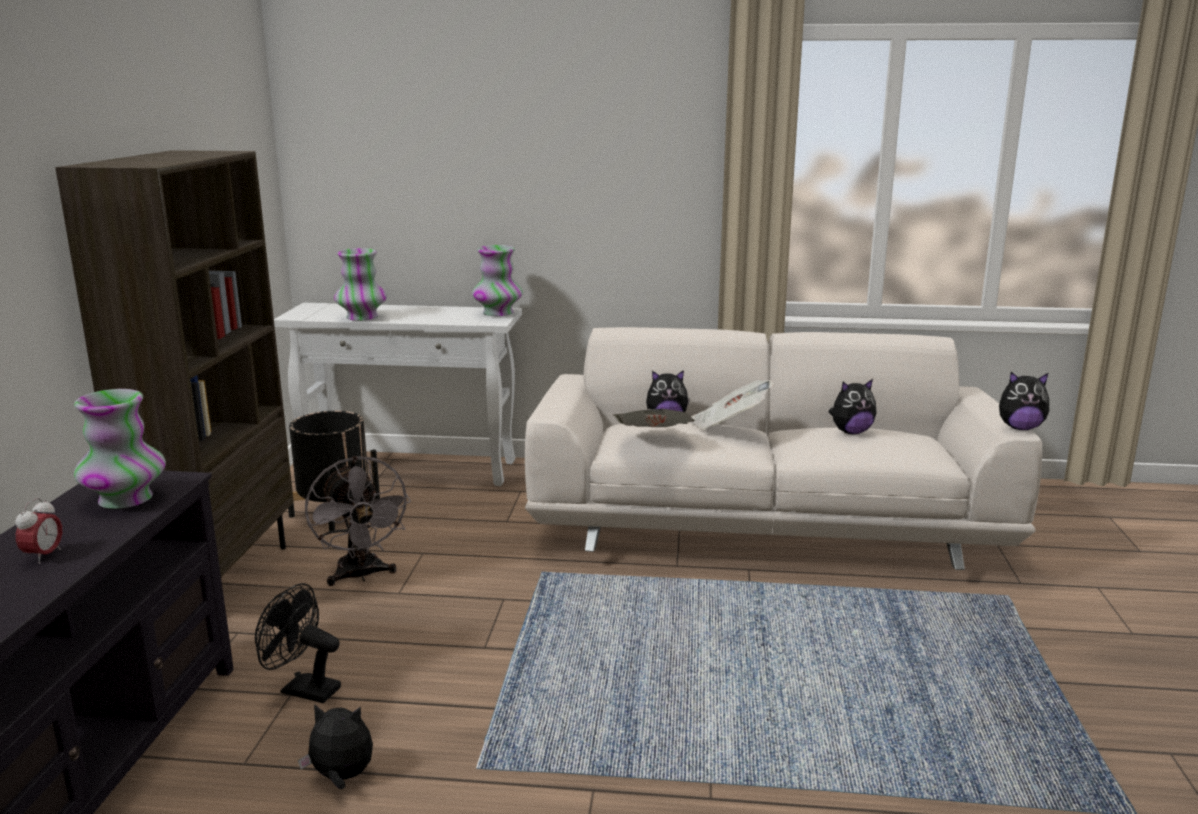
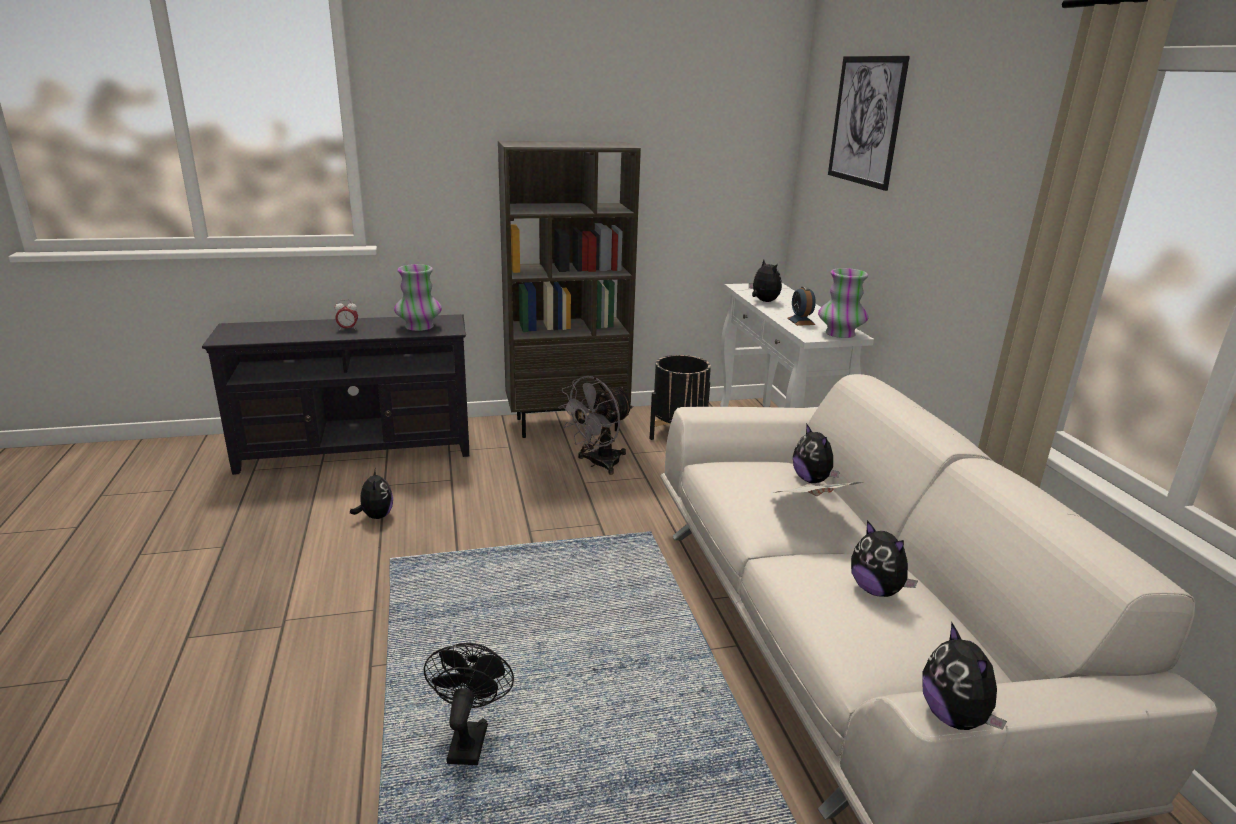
camera: 70 degrees right, 5 degrees up
black fan [255,583,341,703] -> black fan moved to [424,643,514,765]
vase [334,248,387,321] -> plush toy [749,260,782,302]
newspaper [613,409,695,427] -> none
none -> alarm clock [787,286,816,326]
none -> picture [828,56,910,191]

